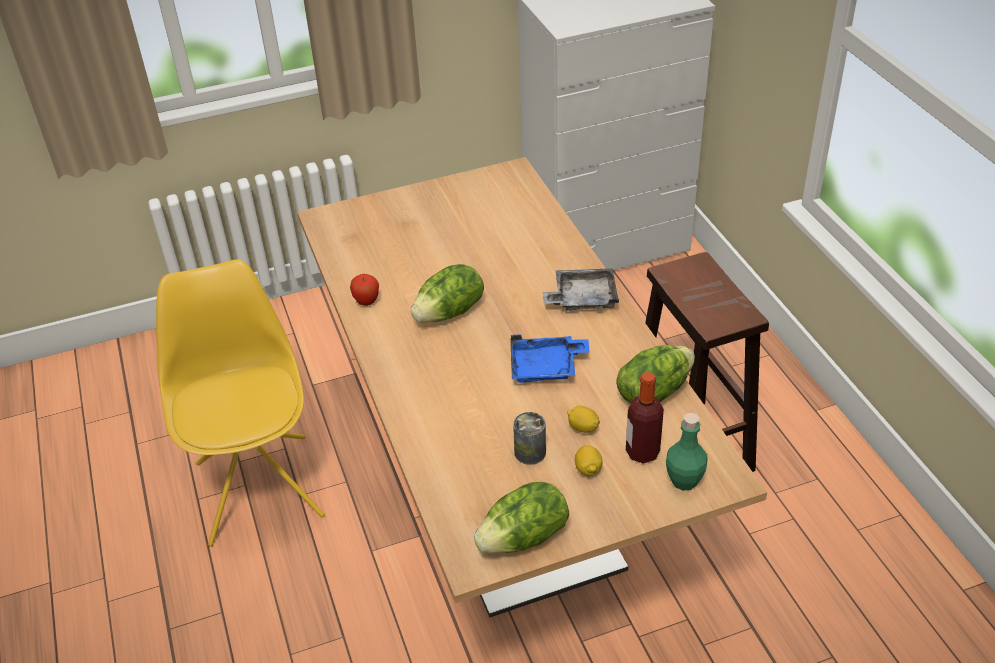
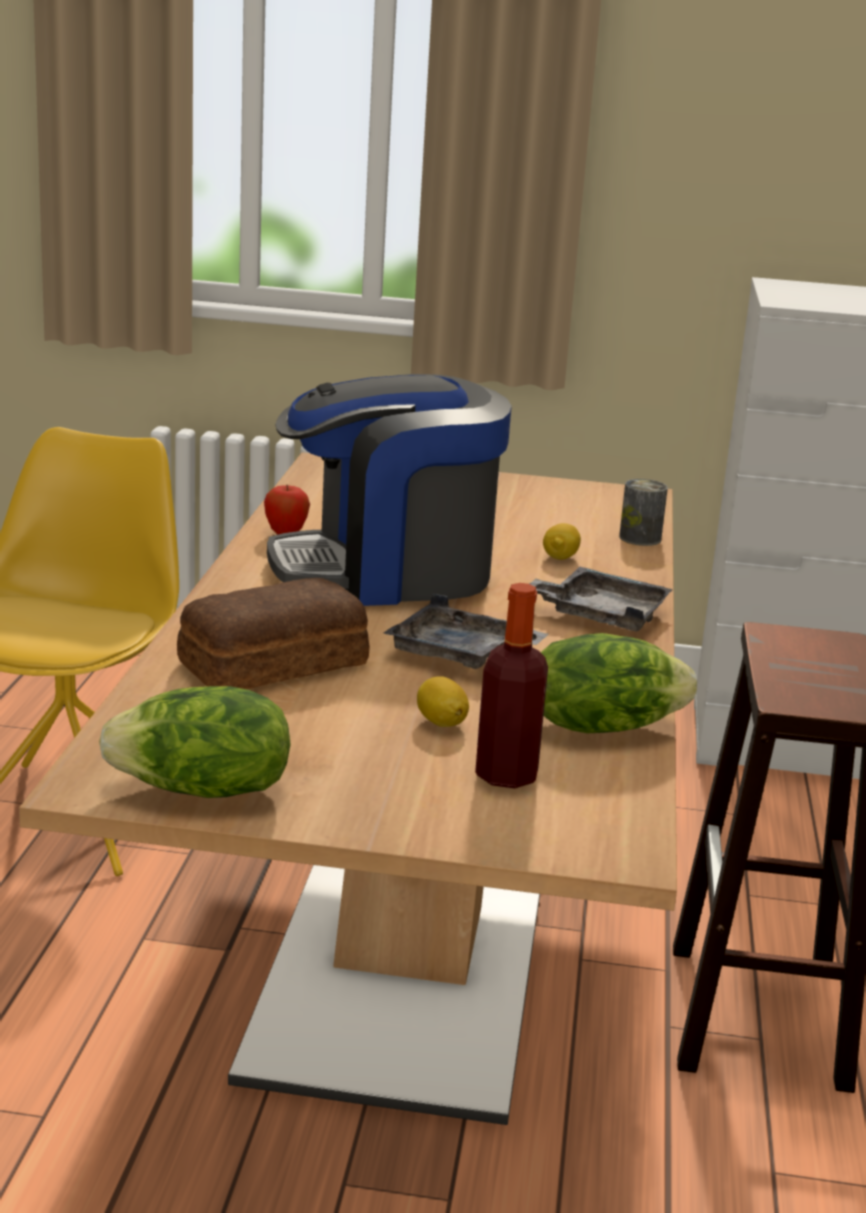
camera: 25 degrees right, 20 degrees down
lettuce [411,264,484,323] -> coffee machine [267,374,512,606]
blue tray [511,334,590,383] -> grey tray [384,594,549,669]
can [513,412,546,465] -> can moved to [619,479,668,546]
lemon [575,445,603,476] -> lemon moved to [543,523,581,560]
green bottle [666,413,708,491] -> none
none -> bread [177,578,370,689]

